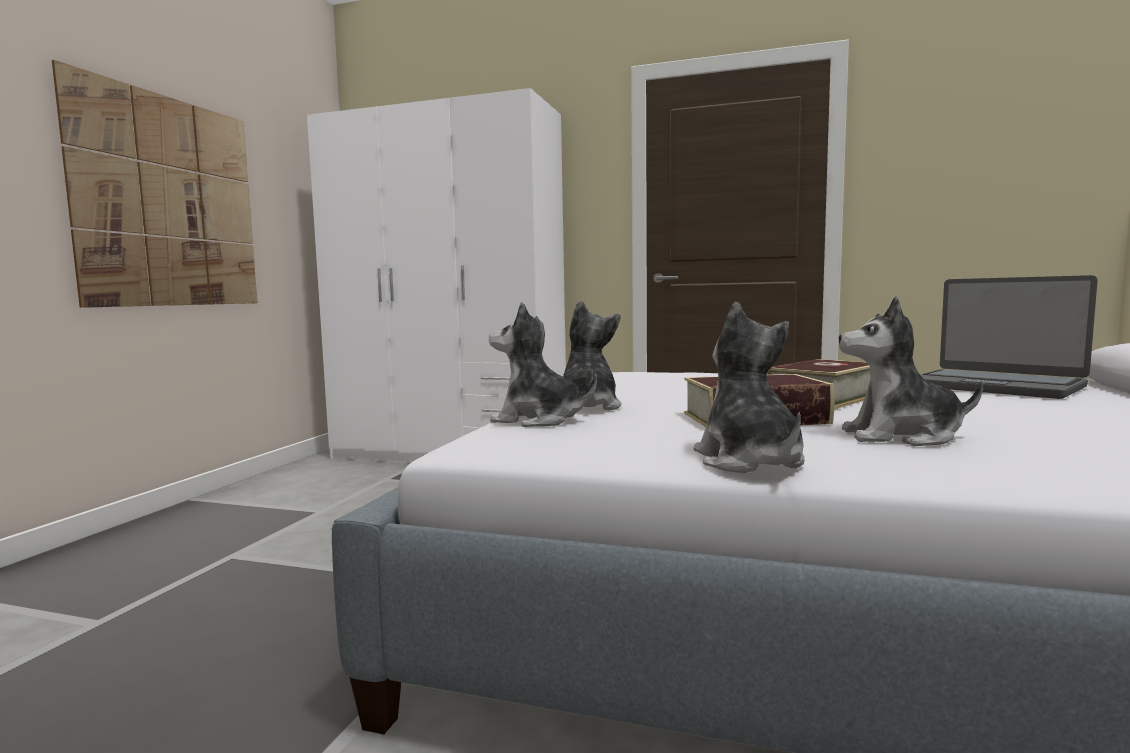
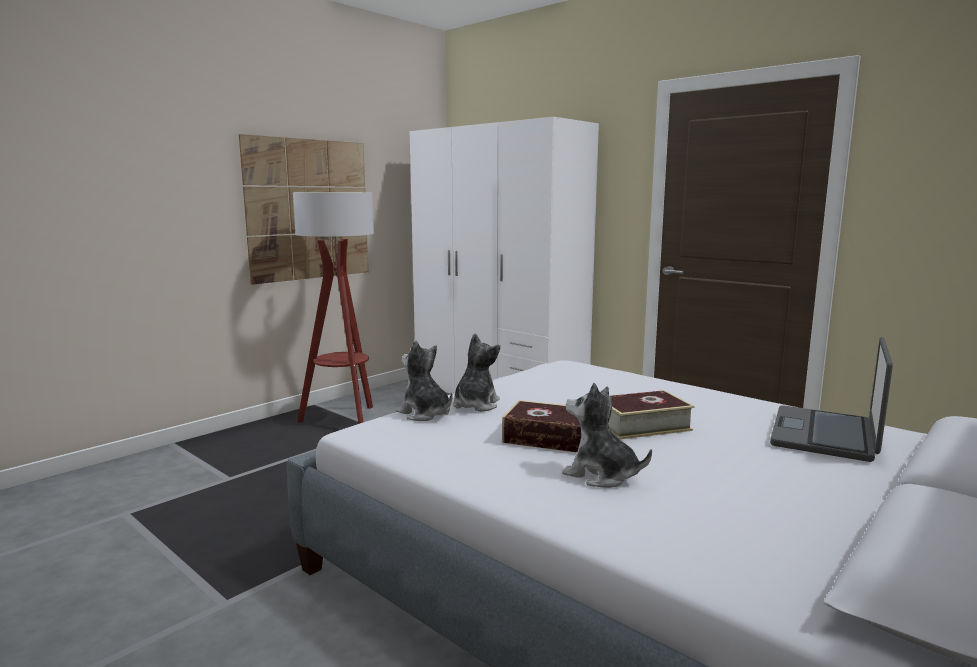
camera: 25 degrees right, 5 degrees up
plush toy [694,302,805,473] -> none
laptop [920,275,1098,399] -> laptop turned 45 degrees clockwise [770,337,893,462]
none -> floor lamp [293,192,374,424]

